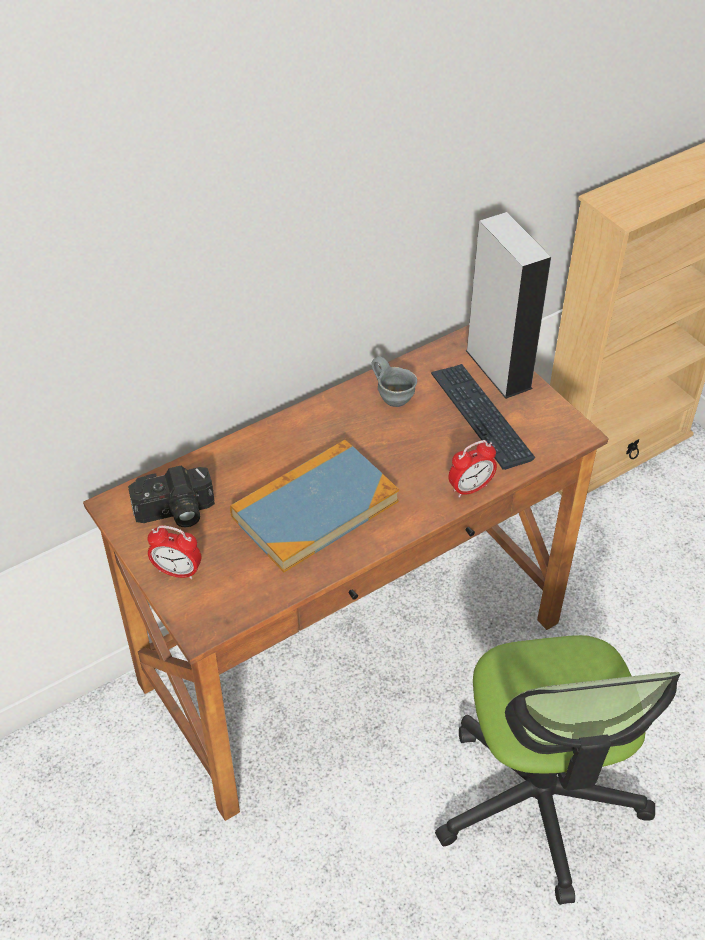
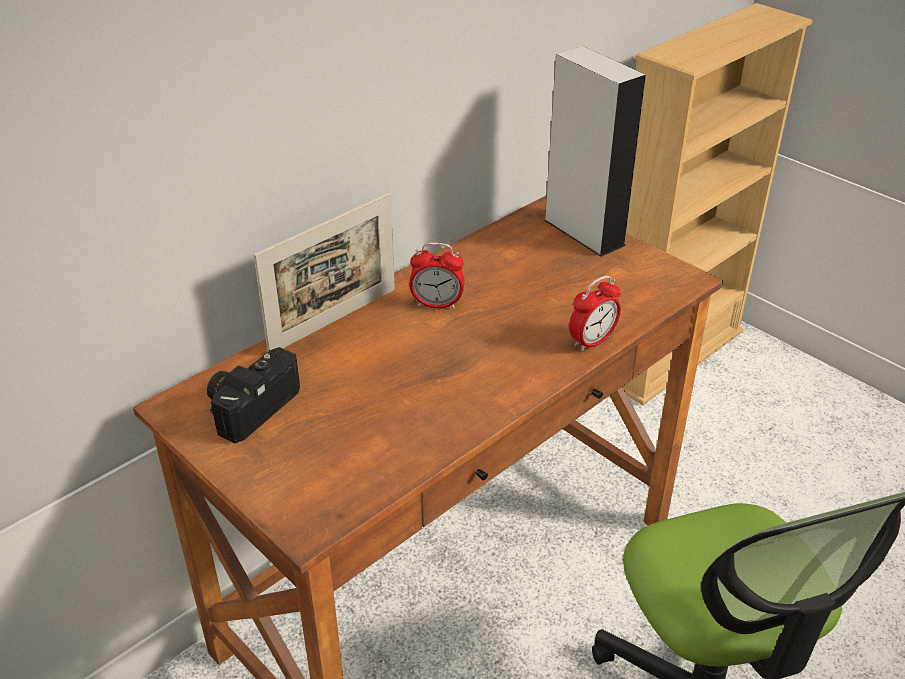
camera: 10 degrees left, 10 degrees down
camera [128,466,215,527] -> camera turned 150 degrees clockwise [207,347,300,444]
alarm clock [147,525,201,579] -> alarm clock moved to [409,242,465,309]
book [230,440,399,572] -> none
grey mug [371,356,417,407] -> none
keyboard [431,364,535,470] -> none
none -> picture frame [254,193,395,351]

